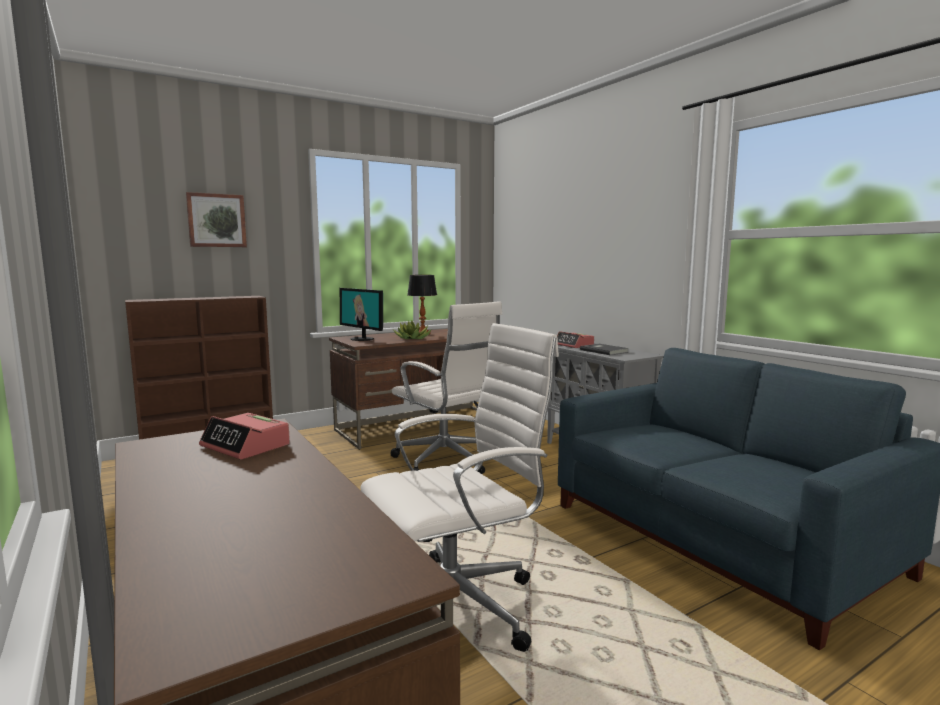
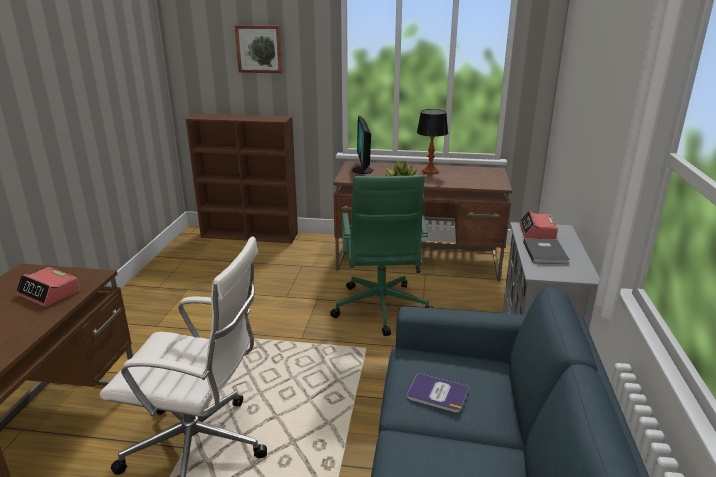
camera: 40 degrees right, 15 degrees up
alarm clock [199,413,290,460] -> alarm clock turned 45 degrees counterclockwise [16,267,80,307]
white office chair [391,301,502,474] -> green office chair [330,175,433,336]
none -> book [407,373,469,413]

